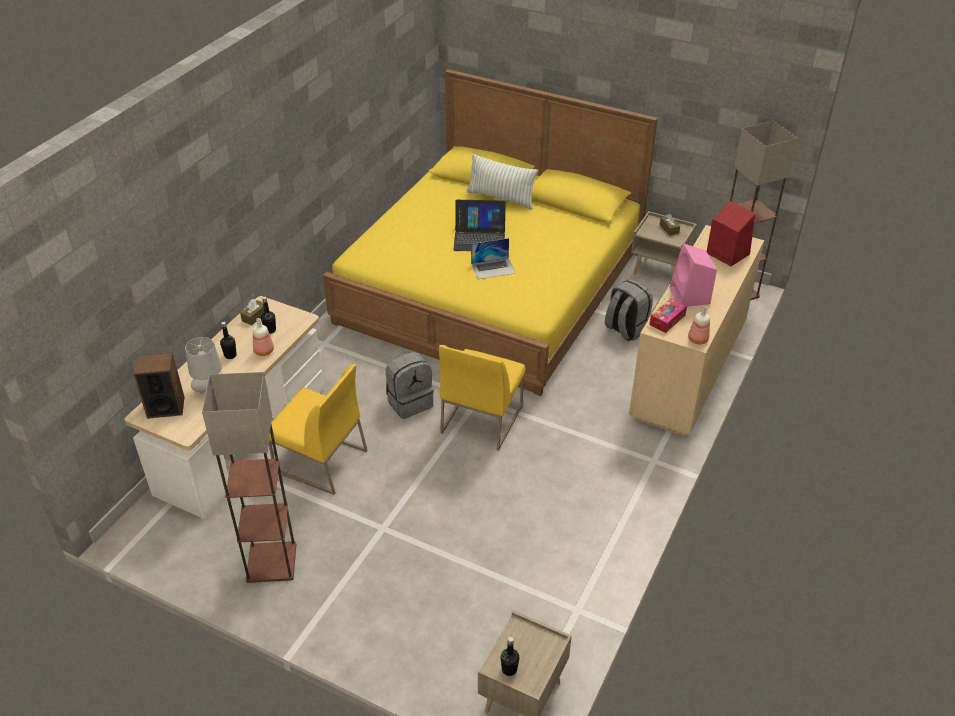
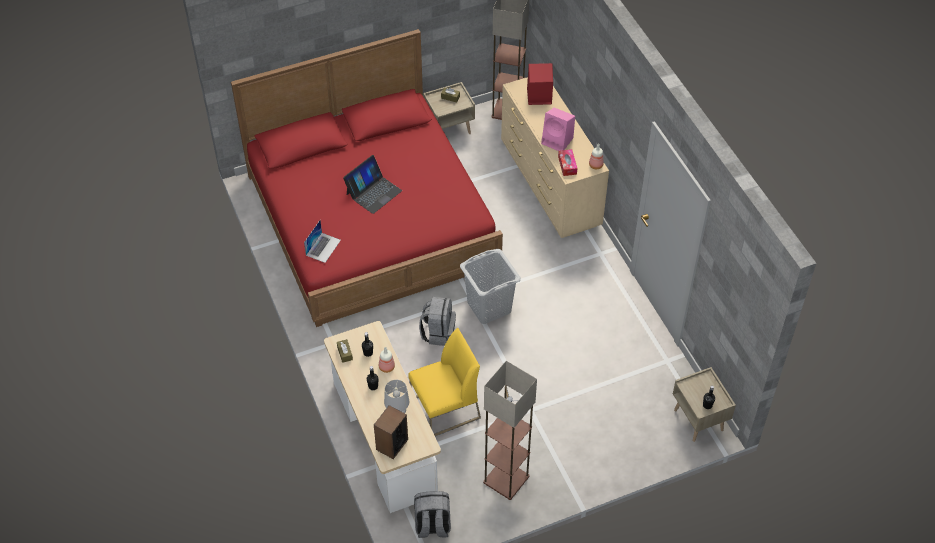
camera: 50 degrees left, 10 degrees up
yellow bed [323,69,658,396] -> red bed [231,29,503,327]
yellow chair [439,345,525,451] -> grey laundry basket [460,249,521,324]
pillow [467,154,538,209] -> none
laptop [471,238,516,279] -> laptop moved to [304,220,341,263]
grey backpack [605,279,653,341] -> grey backpack moved to [414,491,451,538]

